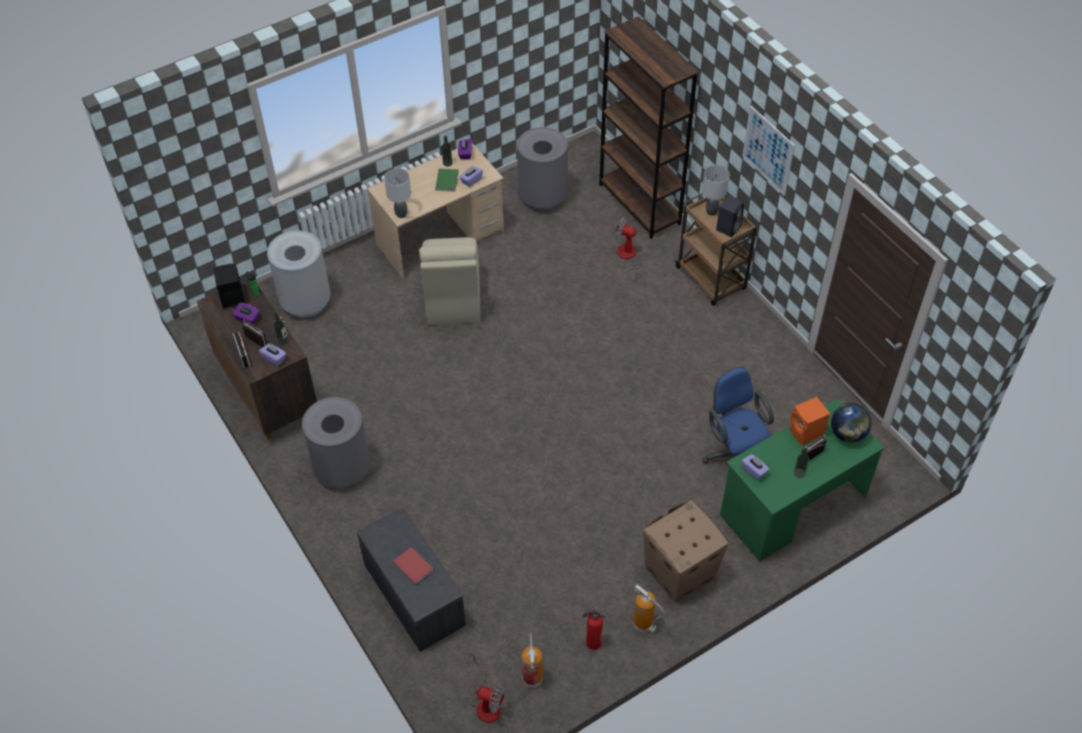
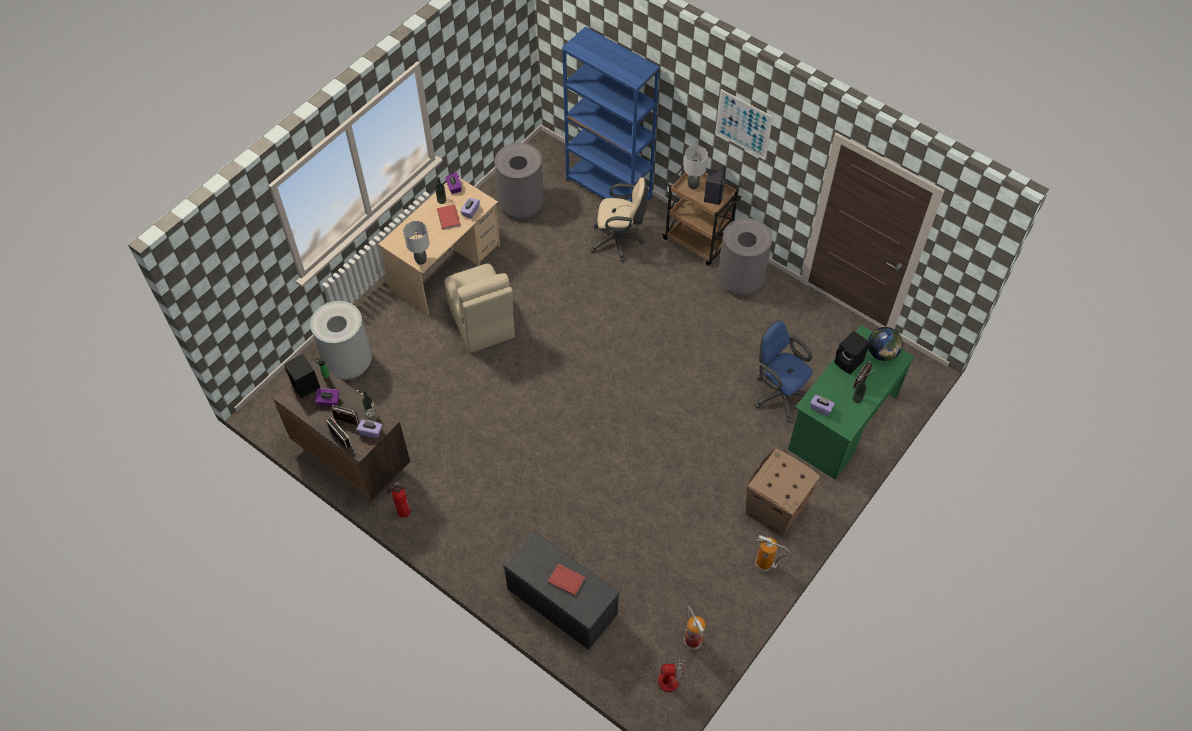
camera: 20 degrees left, 5 degrees up
grey trash can [302,397,370,489] -> grey trash can moved to [718,218,772,296]
green book [435,169,459,192] -> red book [437,204,461,230]
fire extinguisher [583,607,606,650] -> fire extinguisher moved to [387,482,411,518]
brown bookcase [599,16,698,239] -> blue bookcase [562,27,660,202]
fan [614,217,642,282] -> beige office chair [590,177,648,262]
orange speaker [789,397,830,446] -> black speaker [834,330,870,374]

